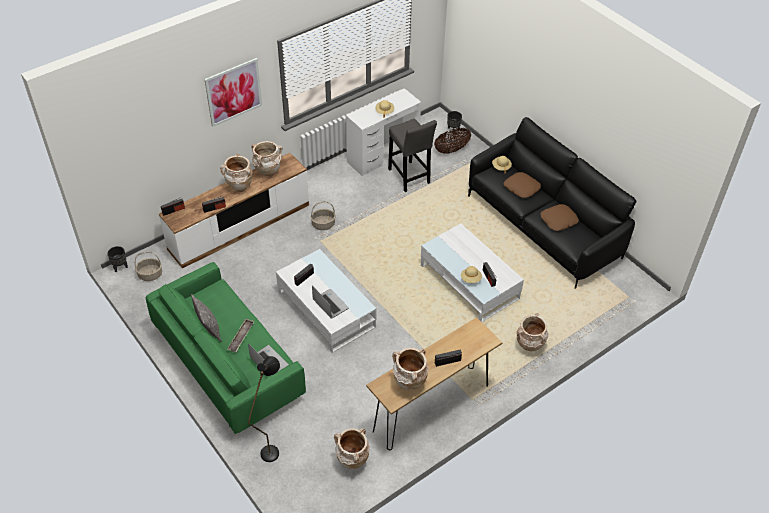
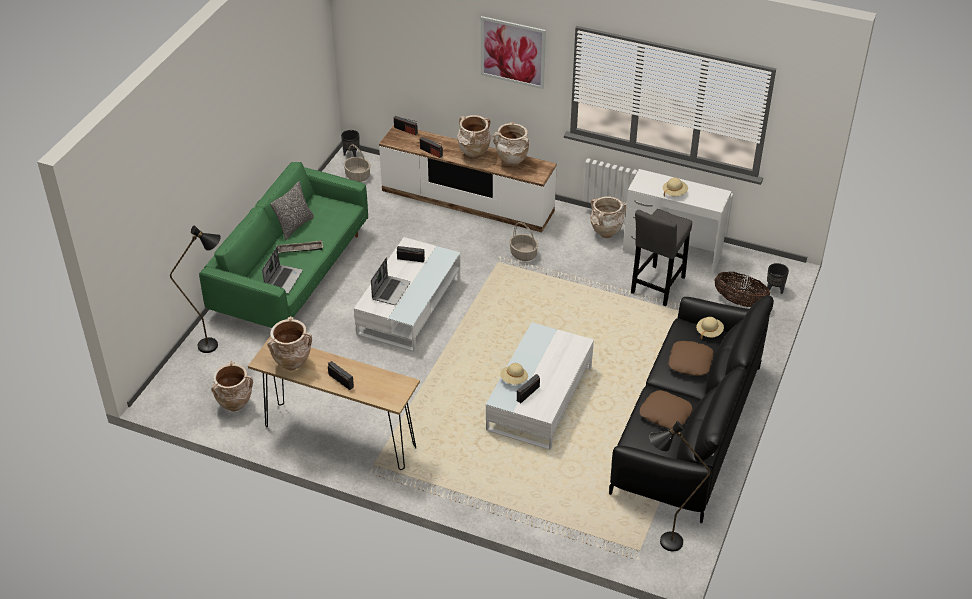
camera: 60 degrees right, 5 degrees down
beige vase [516,313,548,351] -> beige vase moved to [590,196,627,238]
none -> black floor lamp [650,421,710,551]

